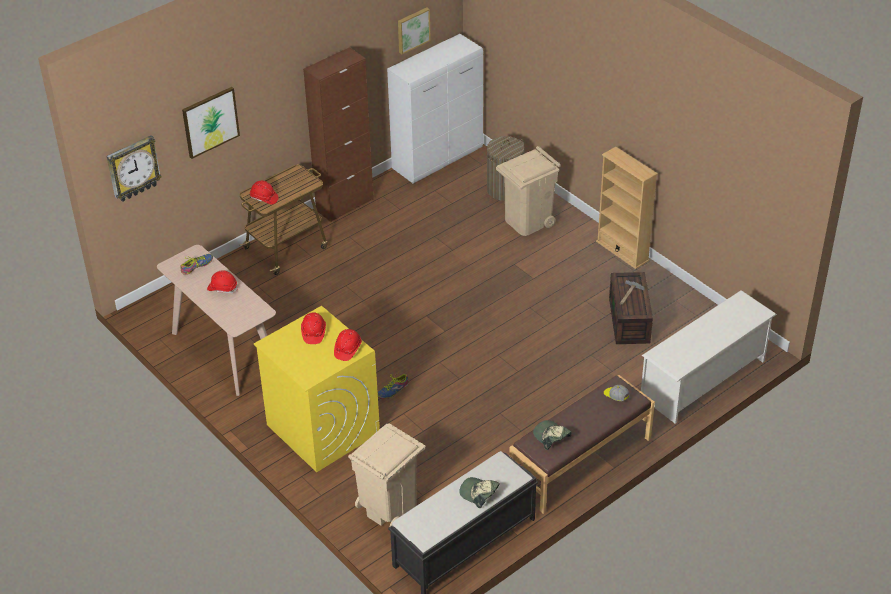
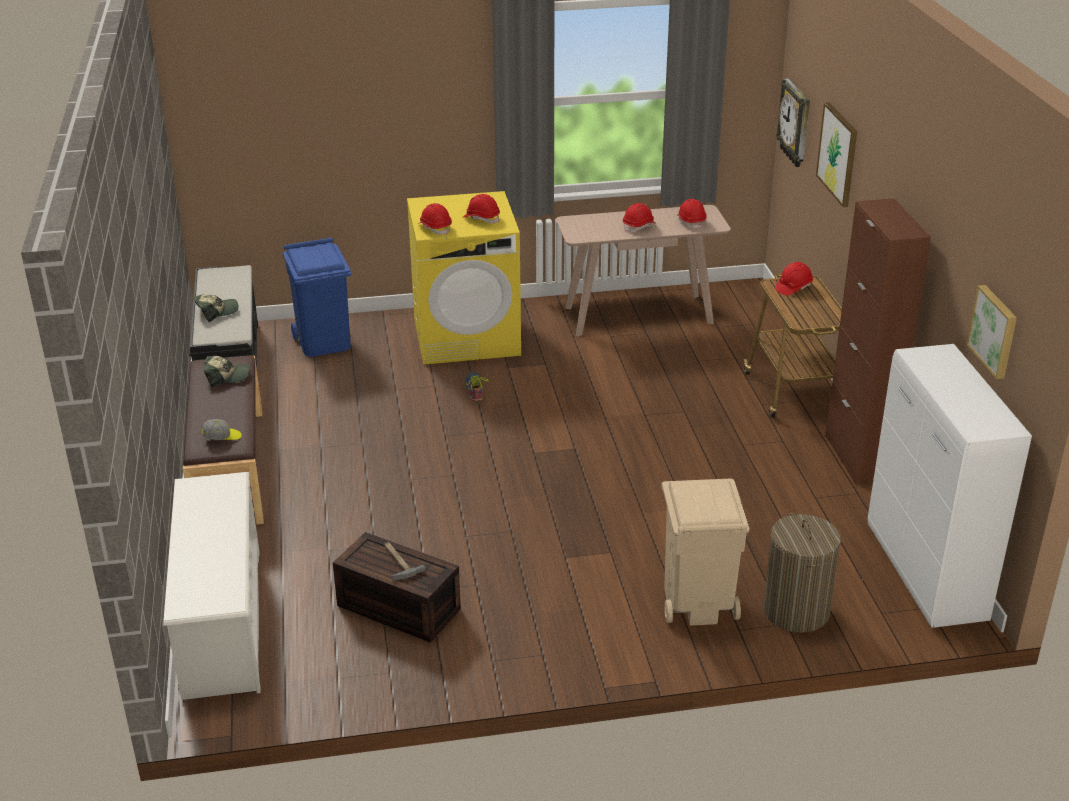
camera: 120 degrees right, 10 degrees down
shoe [180,254,213,275] -> red hard hat [677,199,707,230]
beige trash can [348,424,426,527] -> blue trash can [282,238,351,357]
beige bookcase [596,147,658,269] -> none

